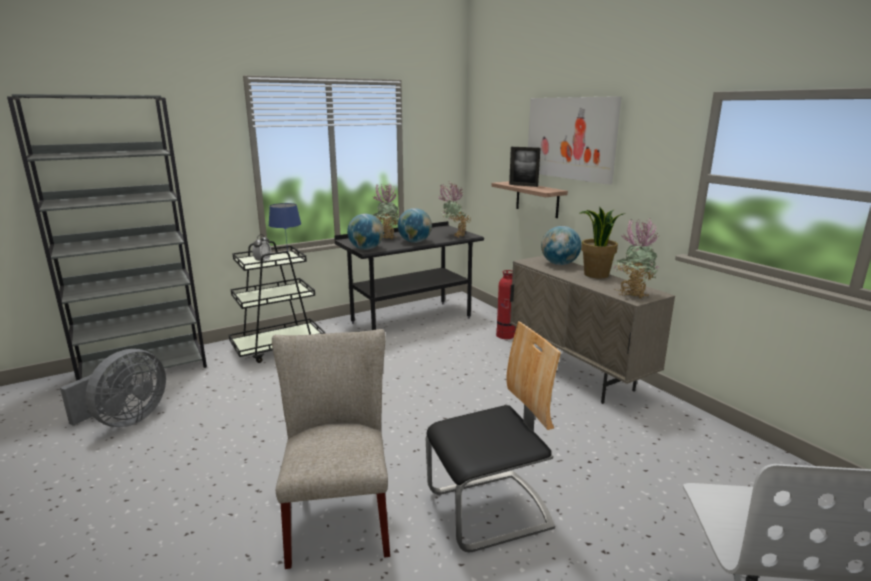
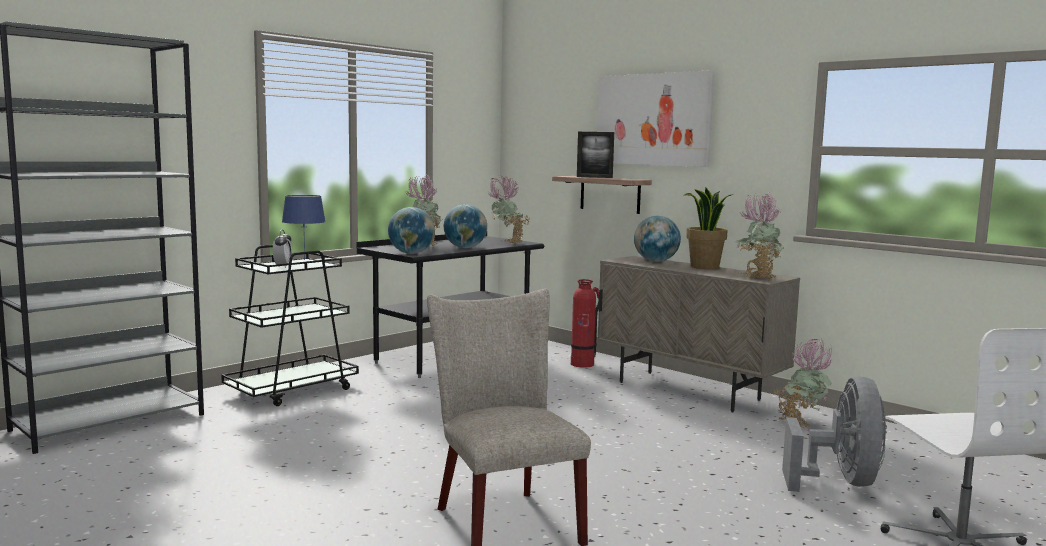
camera: 15 degrees left, 10 degrees down
grey fan [60,349,166,427] -> grey fan moved to [782,377,887,492]
chair [426,321,561,552] -> none
none -> potted plant [774,339,832,428]

